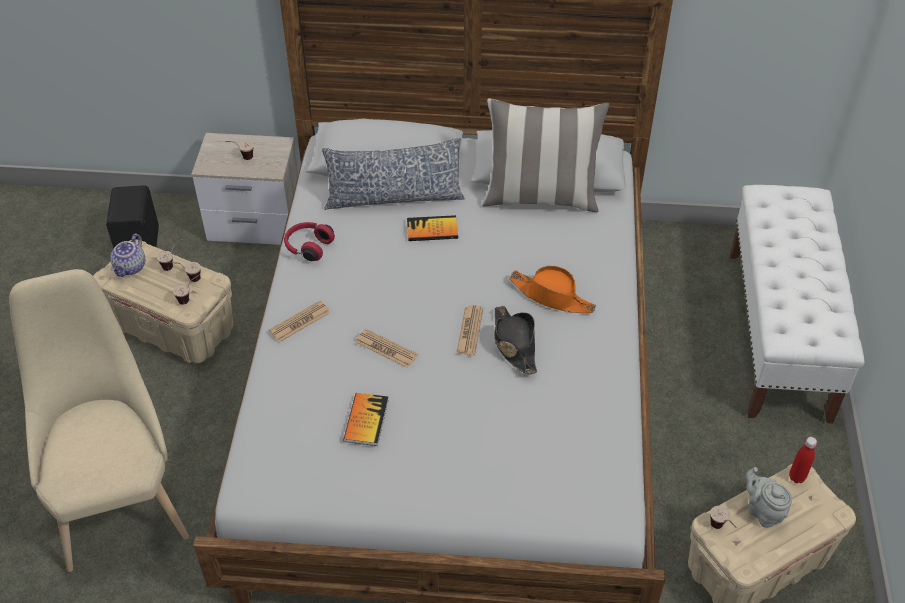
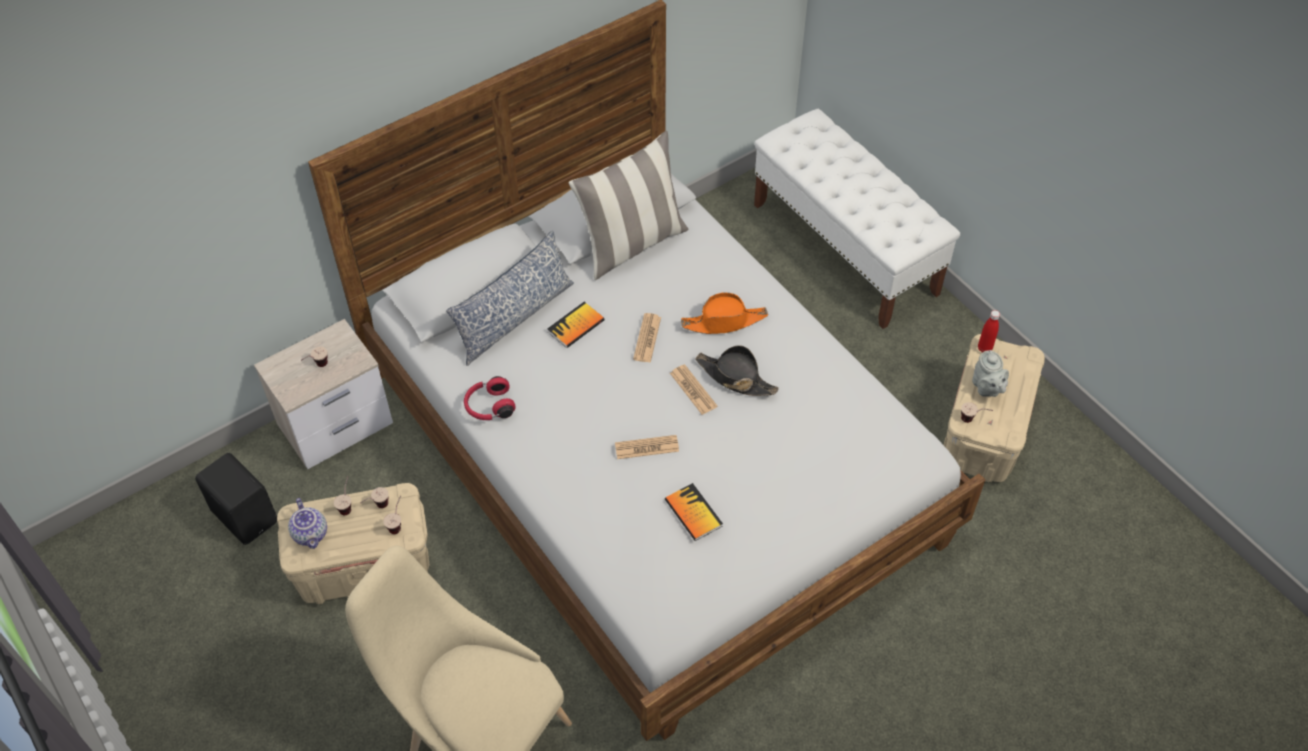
camera: 40 degrees left, 5 degrees up
newspaper [269,301,330,342] -> newspaper moved to [633,313,661,363]
grey teapot [746,467,792,528] -> grey teapot turned 120 degrees counterclockwise [972,350,1009,397]

